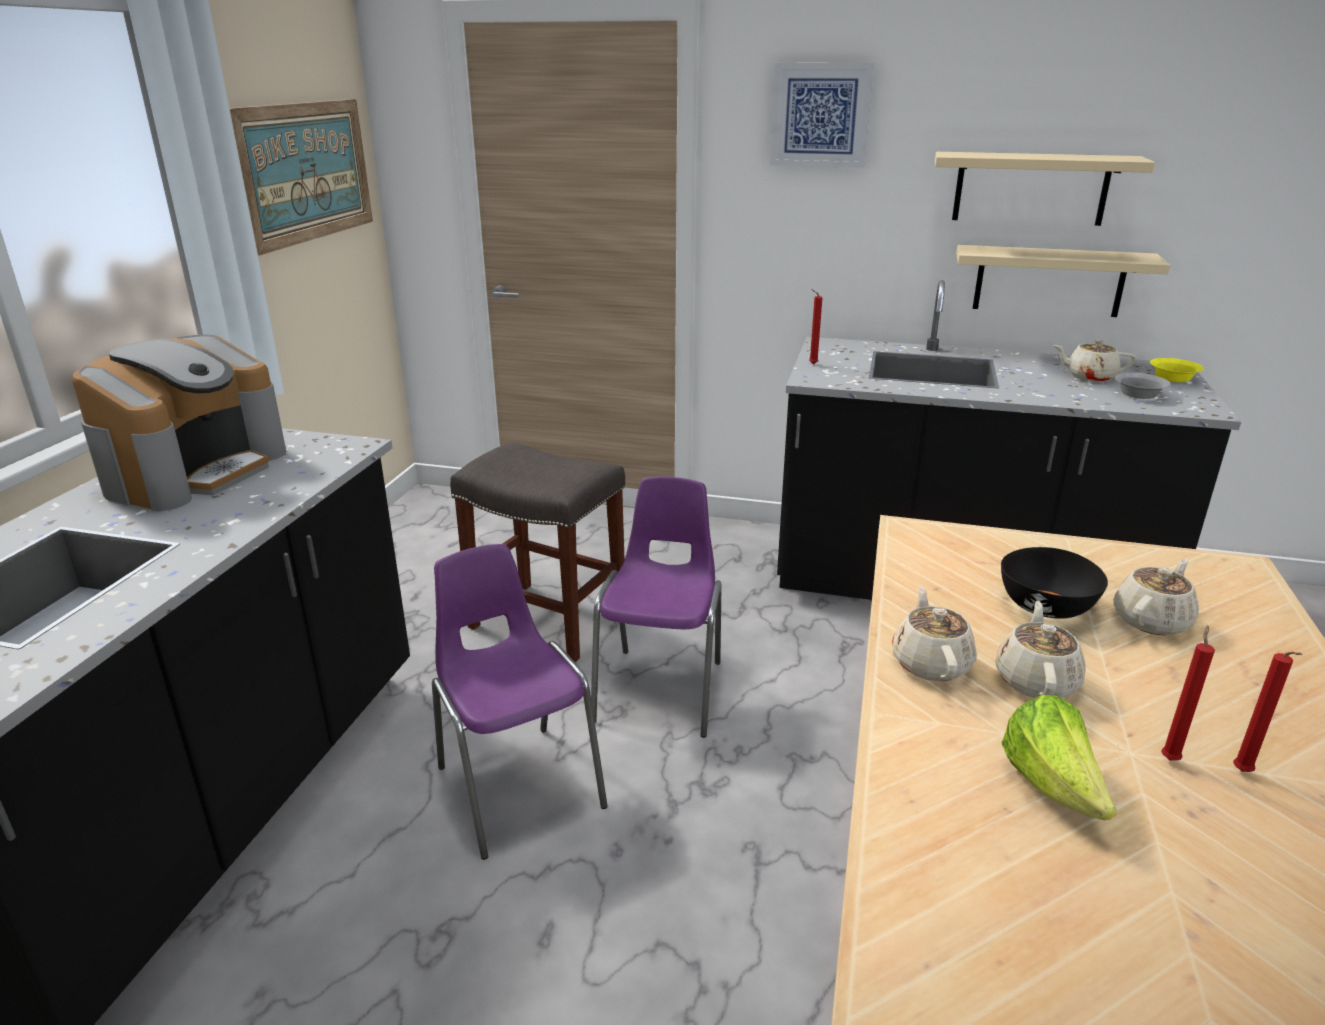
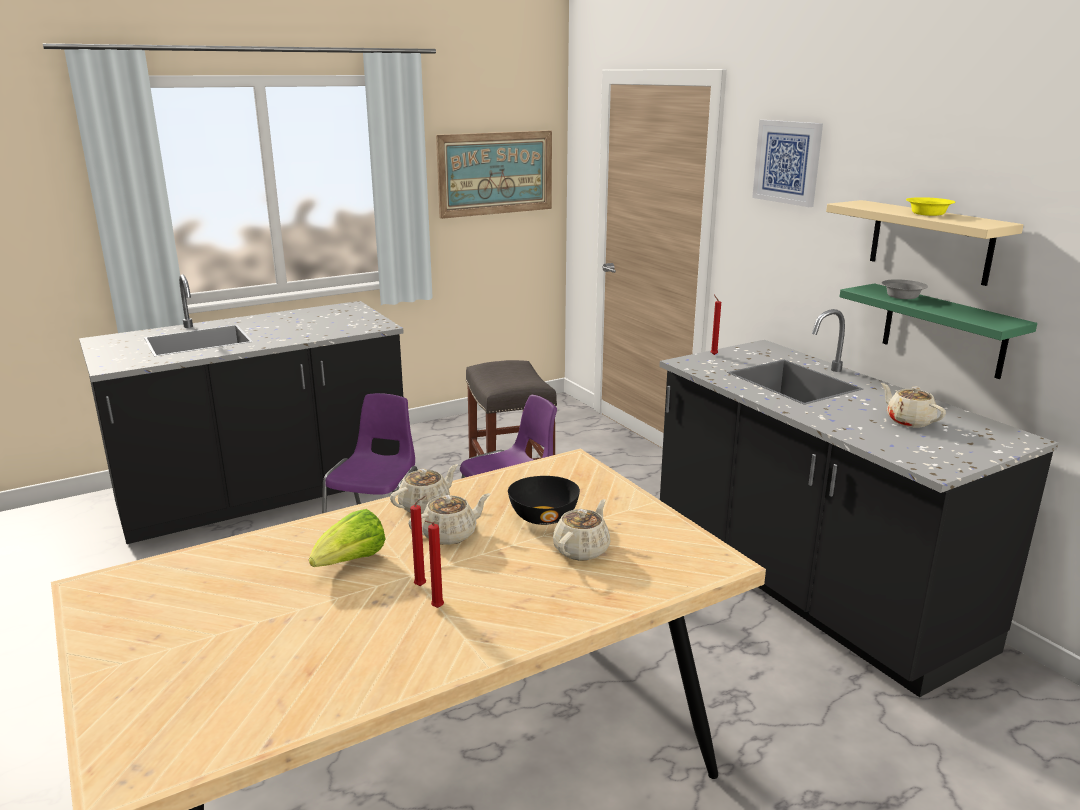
camera: 45 degrees right, 5 degrees down
coffee machine [72,335,286,511] -> none
beige shelf [956,245,1171,317] -> green shelf [839,283,1037,379]
beige teapot [1113,558,1199,636] -> beige teapot turned 60 degrees counterclockwise [553,499,611,561]
grey bowl [1115,373,1171,399] -> grey bowl moved to [882,279,928,299]
yellow bowl [1150,358,1204,382] -> yellow bowl moved to [906,197,955,216]

